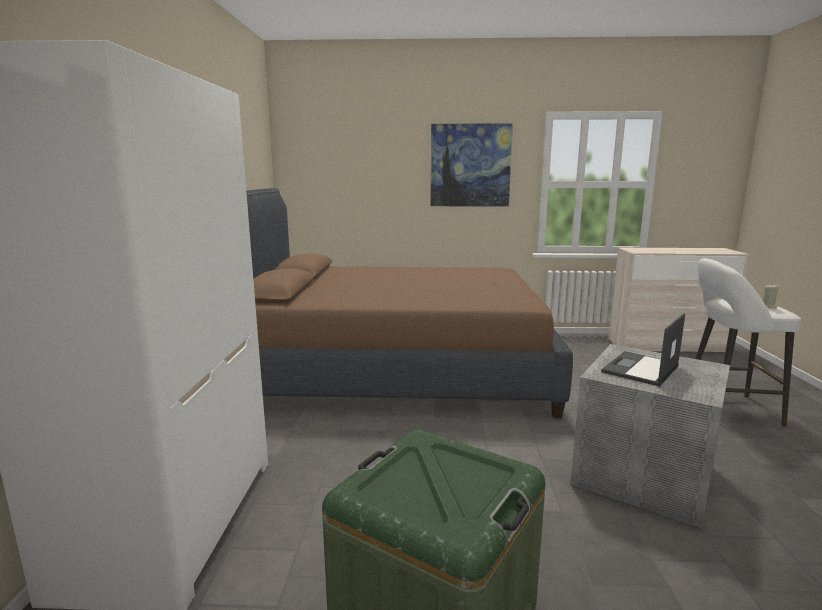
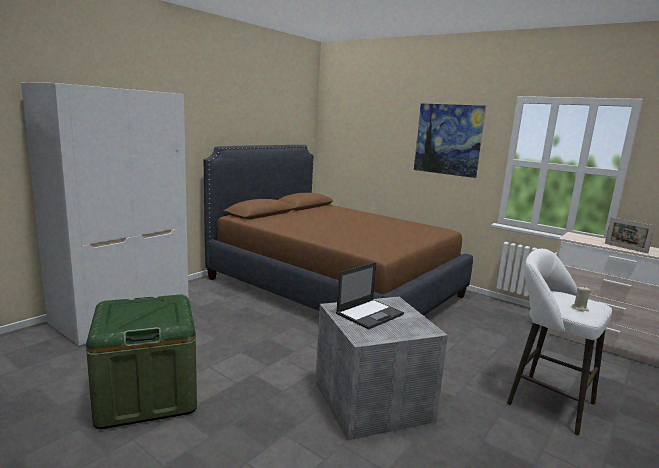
camera: 35 degrees right, 0 degrees up
laptop [601,313,685,387] -> laptop turned 150 degrees clockwise [336,262,404,330]
none -> picture frame [605,217,655,253]

